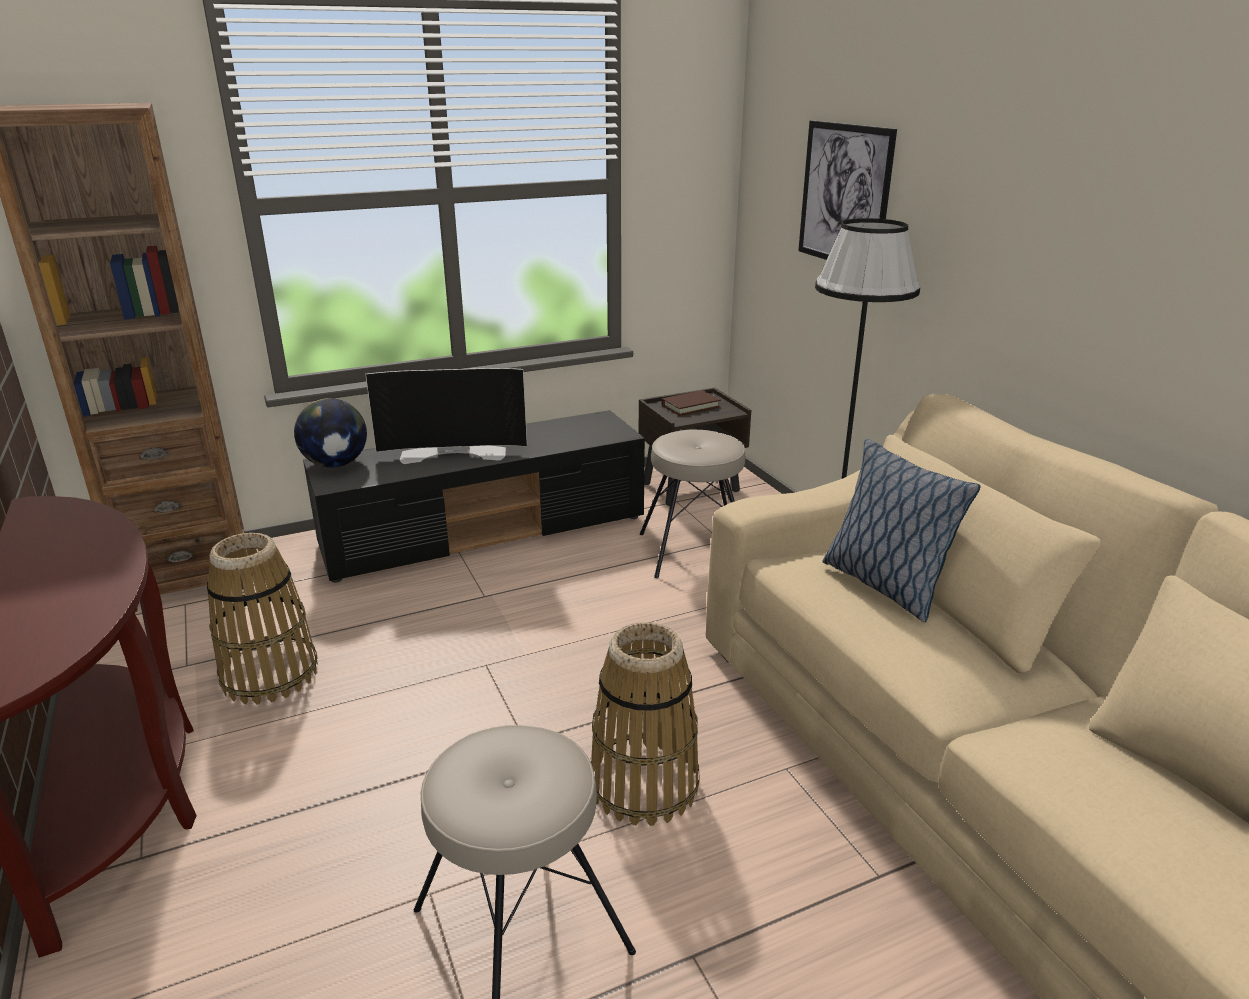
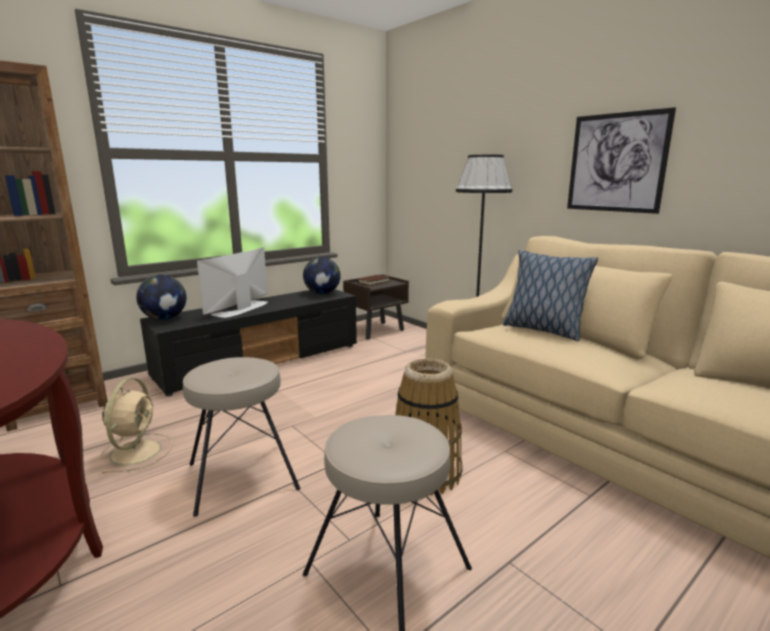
camera: 15 degrees left, 10 degrees down
basket [207,533,318,705] -> beige fan [100,378,173,473]
television [365,368,527,464] -> television turned 135 degrees clockwise [197,247,268,318]
beige stool [640,430,745,578] -> beige stool moved to [183,357,301,517]
picture [798,120,897,260] -> picture moved to [567,107,676,214]
none -> globe [303,257,341,294]

